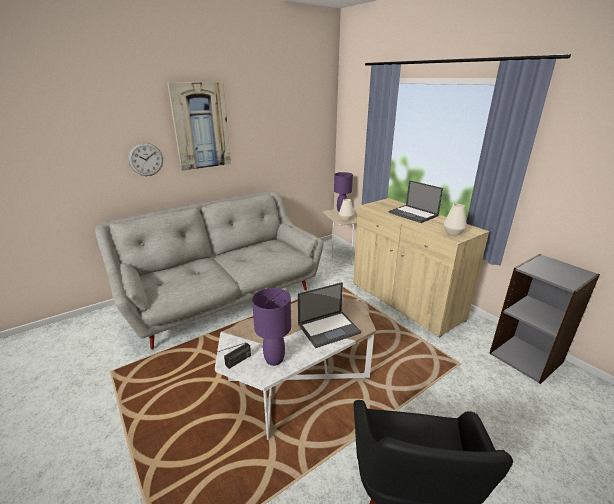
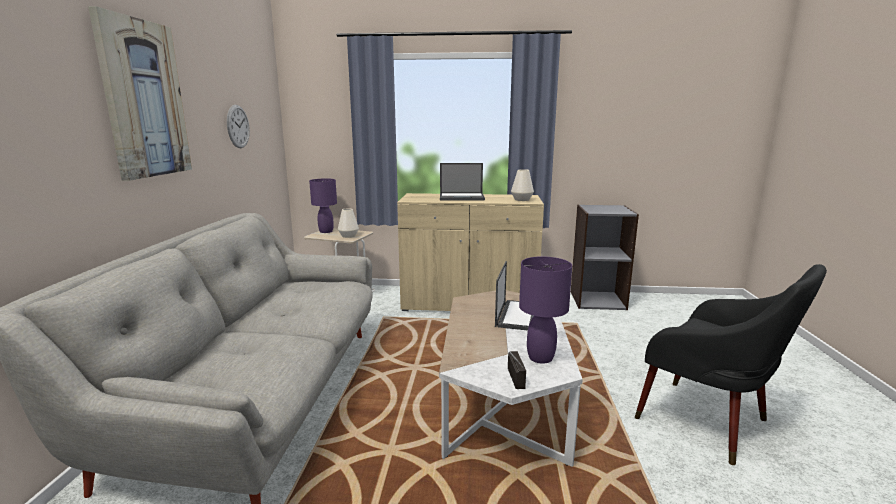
camera: 50 degrees left, 10 degrees down
wall clock [128,143,163,176] -> wall clock moved to [227,105,250,148]

